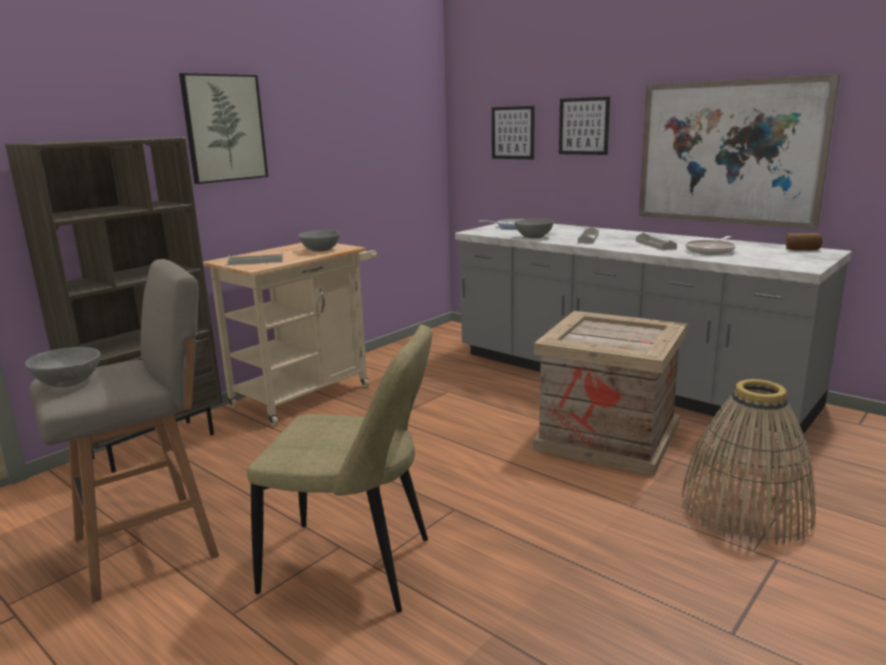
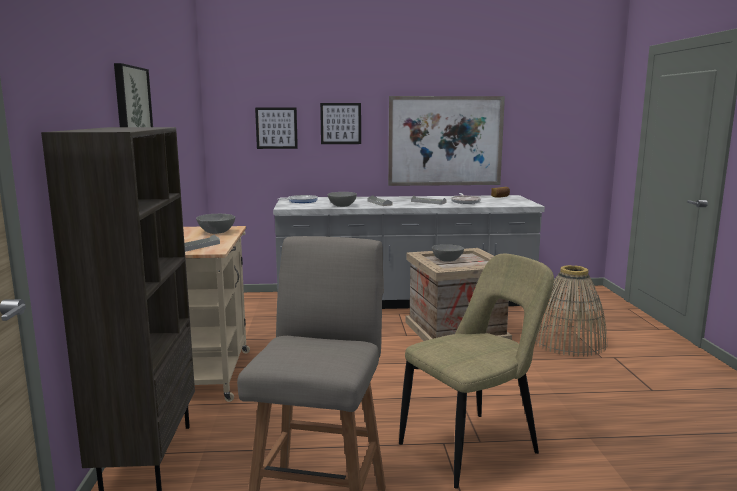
camera: 45 degrees left, 5 degrees down
grey bowl [25,347,100,387] -> grey bowl moved to [432,244,464,262]

